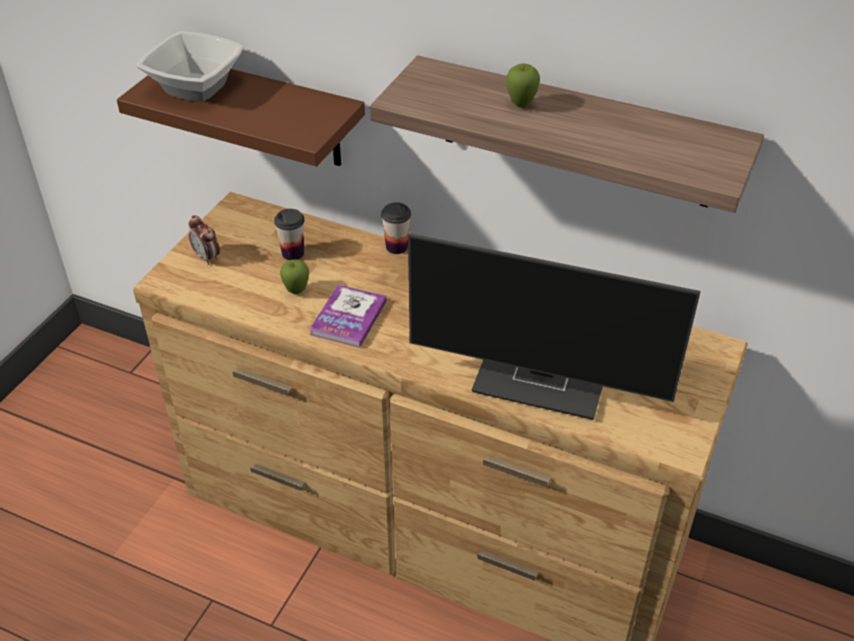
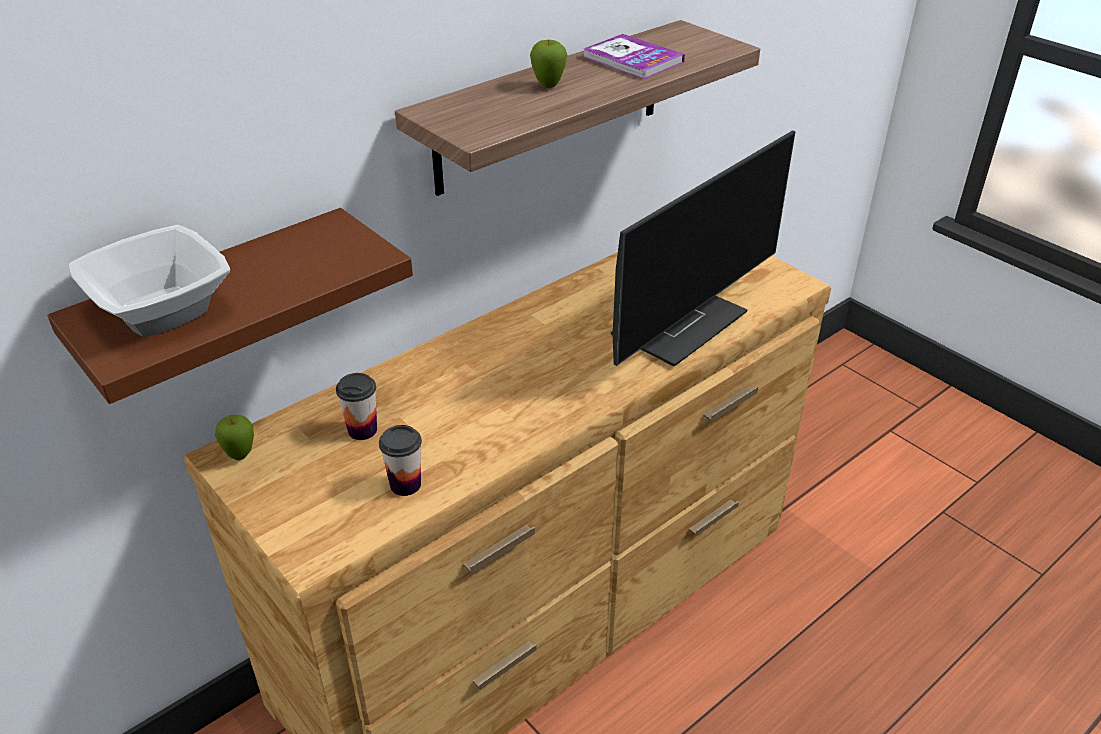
camera: 65 degrees left, 5 degrees down
alarm clock [188,215,220,265] -> none
apple [280,259,309,294] -> apple moved to [215,415,254,460]
book [309,284,387,348] -> book moved to [582,34,685,79]
cup [381,202,411,254] -> cup moved to [379,425,422,496]

